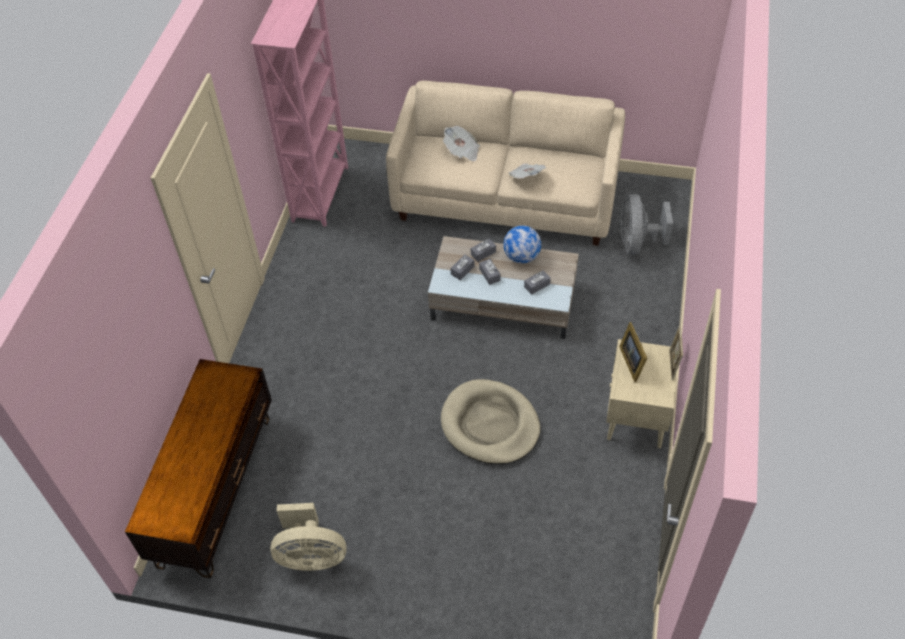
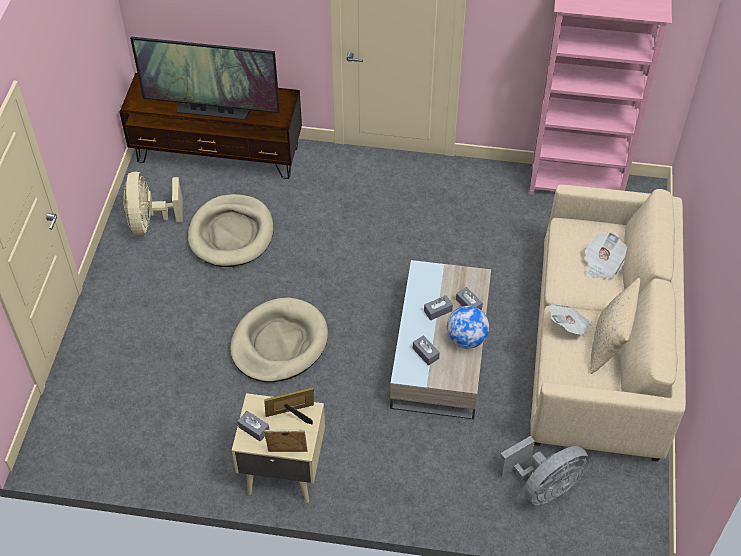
camera: 85 degrees right, 0 degrees up
grey tissue box [451,255,474,280] -> grey tissue box moved to [237,411,269,441]
grey fan [620,194,673,254] -> grey fan turned 150 degrees clockwise [498,436,590,505]
none -> television [130,37,280,120]
none -> beige dog bed [188,194,274,267]
none -> beige pillow [590,278,640,374]

